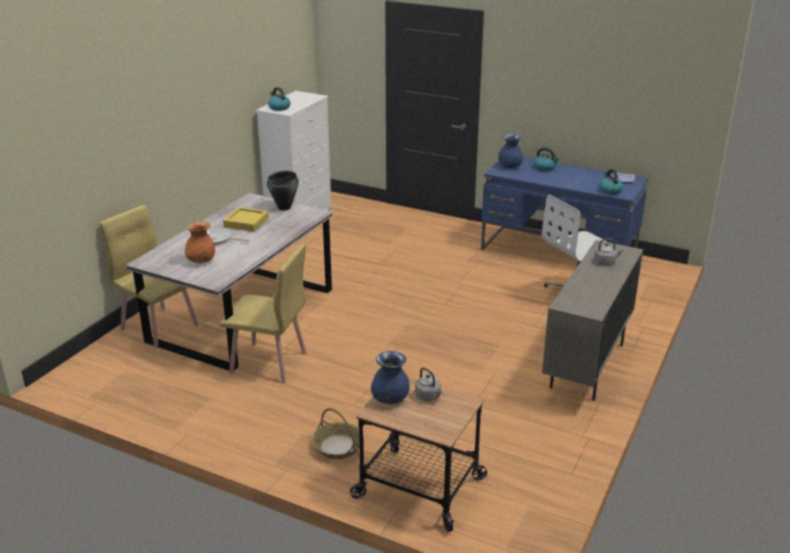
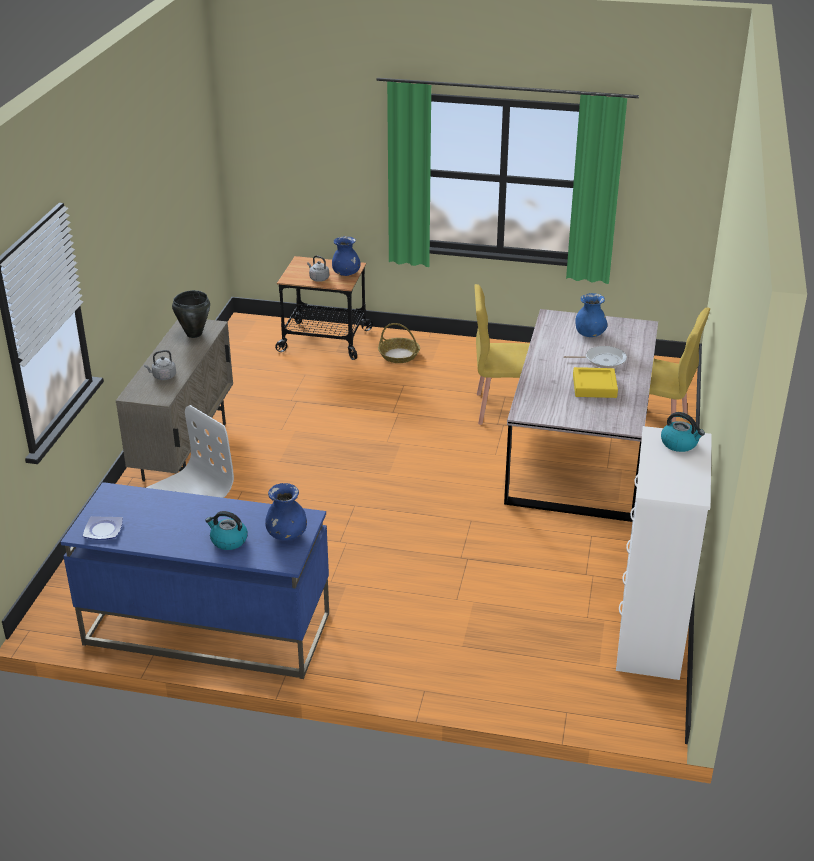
camera: 165 degrees right, 5 degrees up
orange vase [185,221,215,263] -> blue vase [575,293,608,337]
black cooking pot [267,171,299,210] -> black cooking pot moved to [172,290,210,338]
kettle [599,169,624,195] -> none

